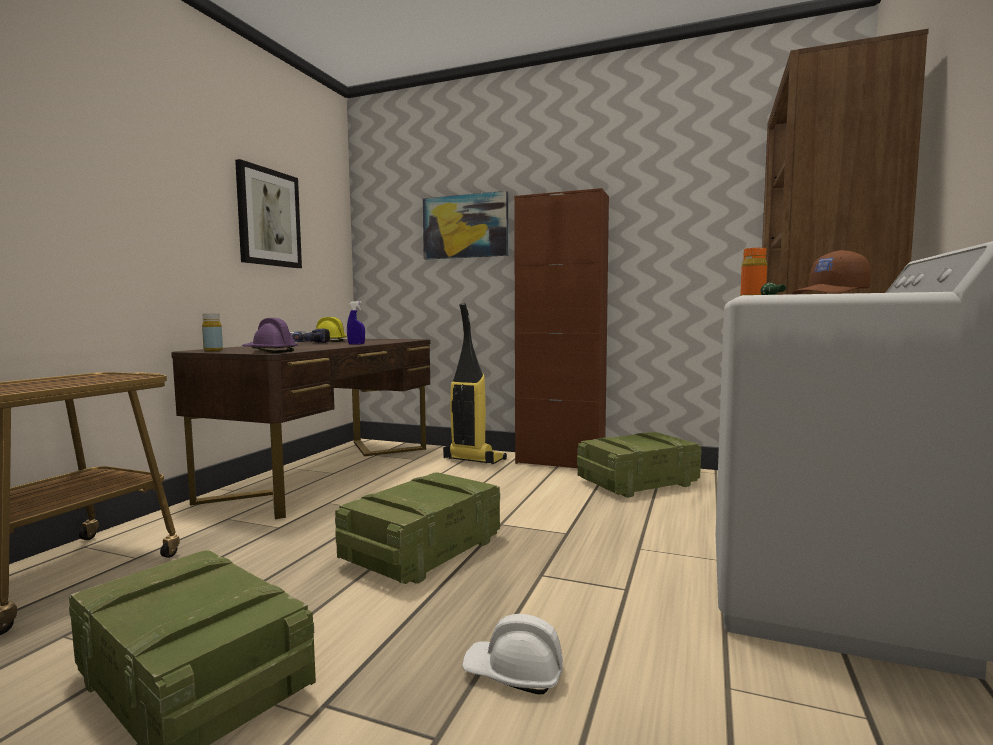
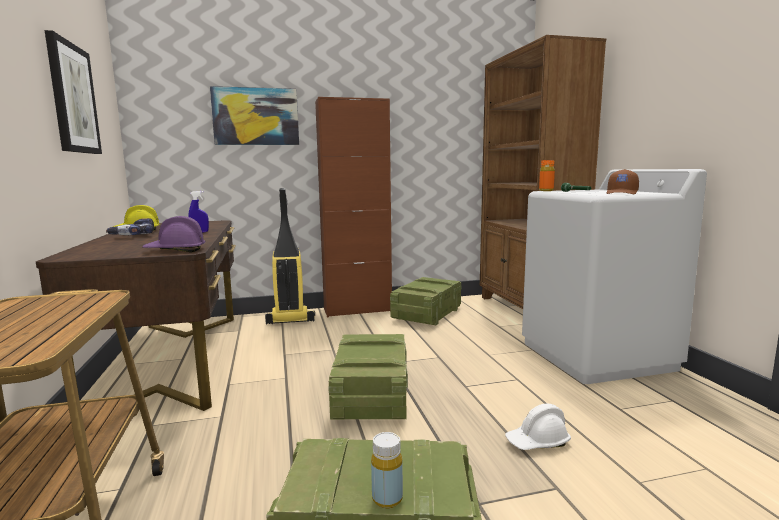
camera: 35 degrees left, 5 degrees up
yellow bottle [202,313,223,351] -> yellow bottle moved to [371,432,403,508]

